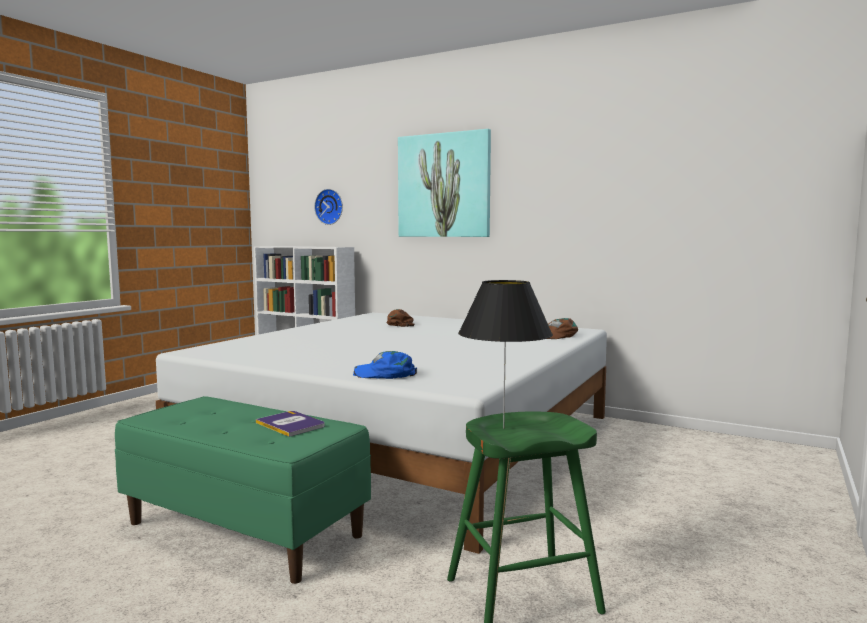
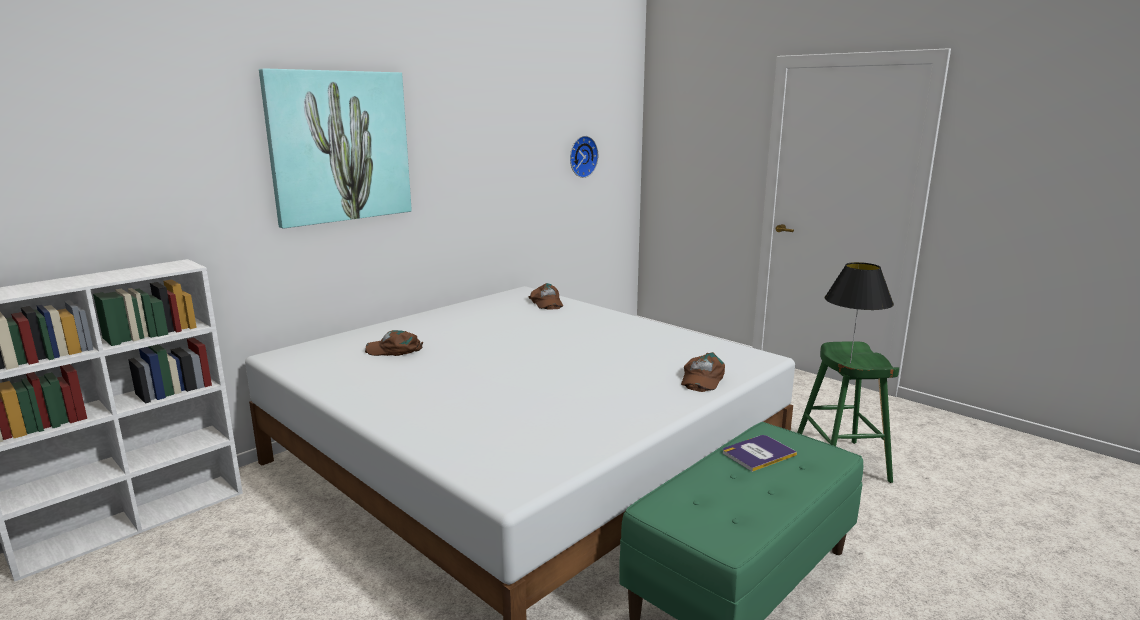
camera: 75 degrees left, 10 degrees up
wall clock [314,189,343,225] -> wall clock moved to [570,136,598,178]
blue cap [353,351,417,379] -> brown cap [681,352,725,392]

